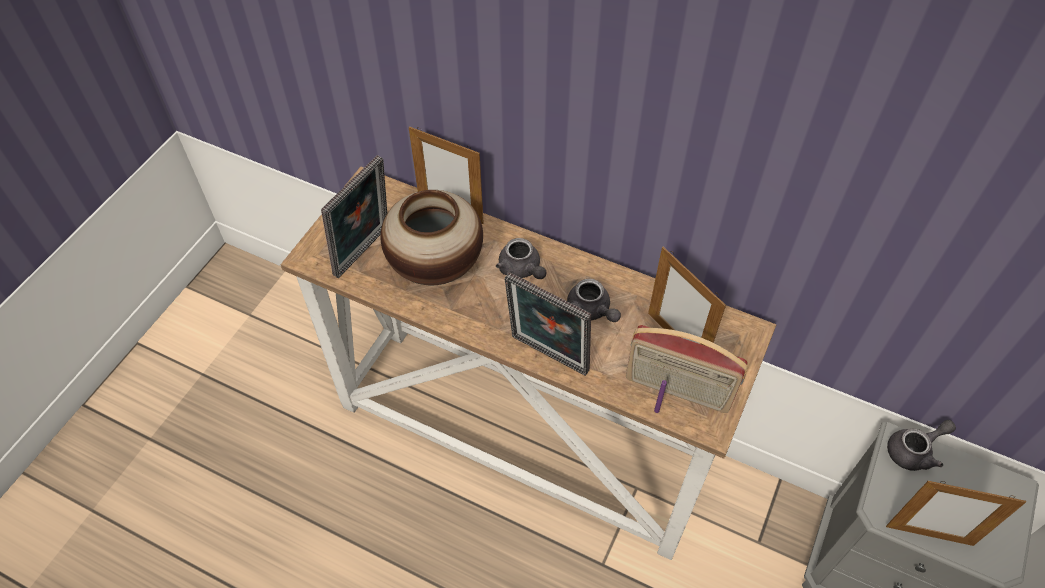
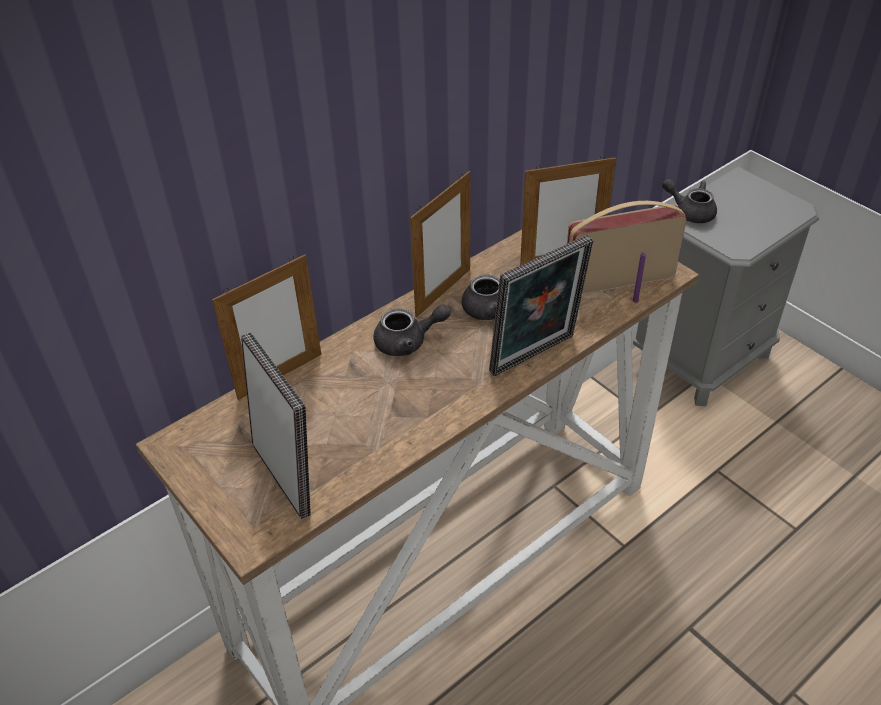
camera: 65 degrees left, 10 degrees down
vase [380,190,483,285] -> none
radio [626,325,748,413] -> radio turned 150 degrees counterclockwise [567,201,687,295]
picture frame [886,481,1026,546] -> picture frame moved to [410,171,471,318]
grey teapot [887,420,956,471] -> grey teapot turned 60 degrees counterclockwise [662,179,717,223]

